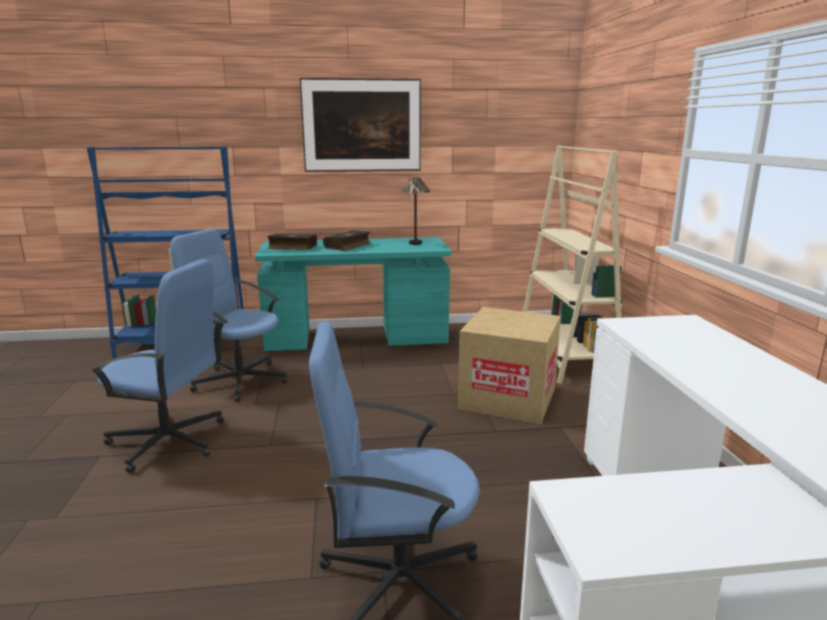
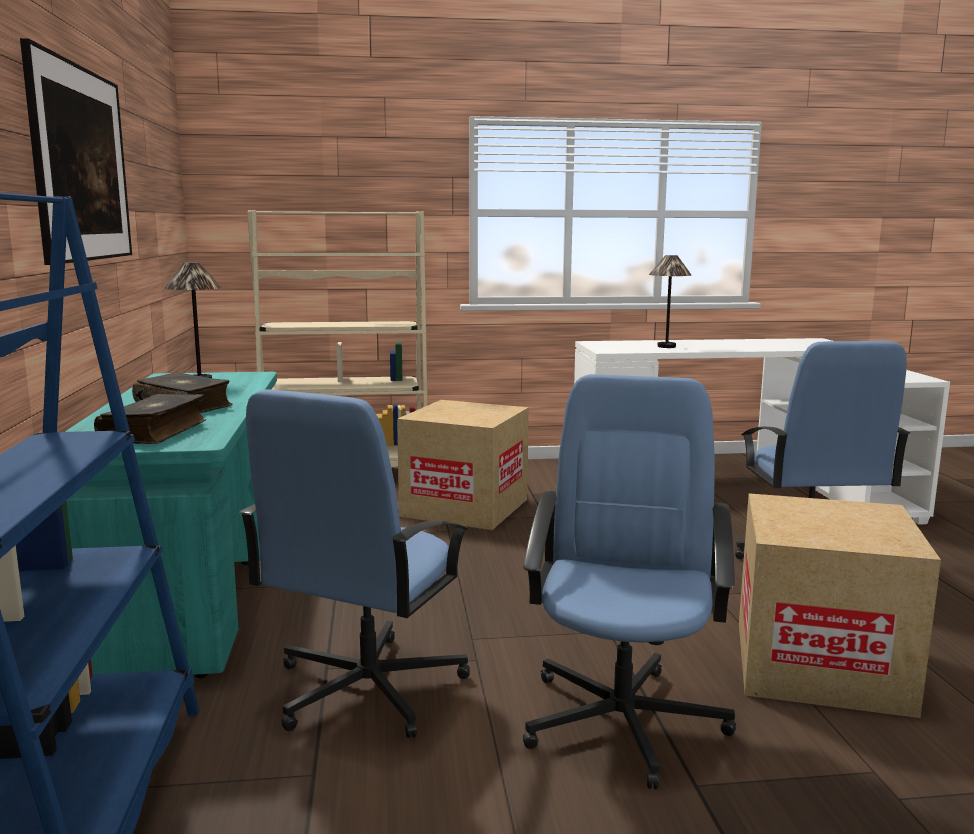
camera: 90 degrees left, 5 degrees down
none -> table lamp [649,255,692,348]
none -> cardboard box [739,493,941,718]

